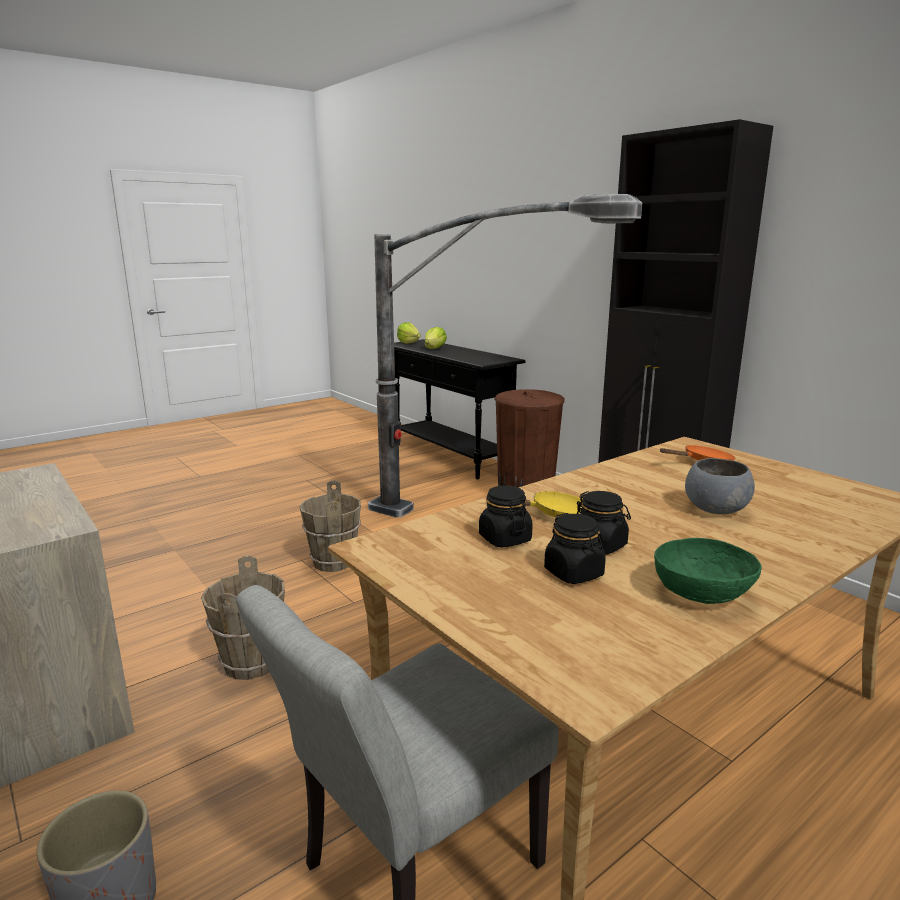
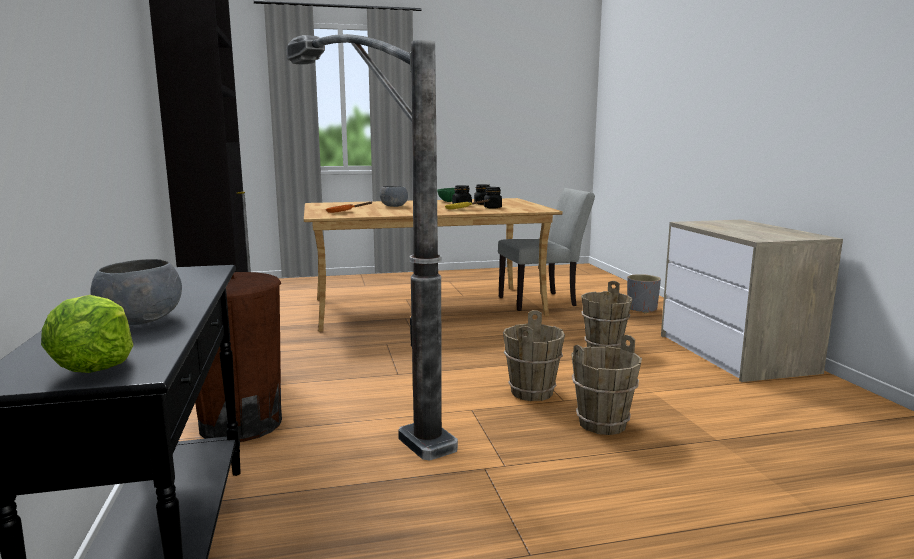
camera: 155 degrees left, 5 degrees down
lettuce [425,327,447,349] -> grey bowl [90,259,182,325]
none -> brown bucket [571,335,642,435]

